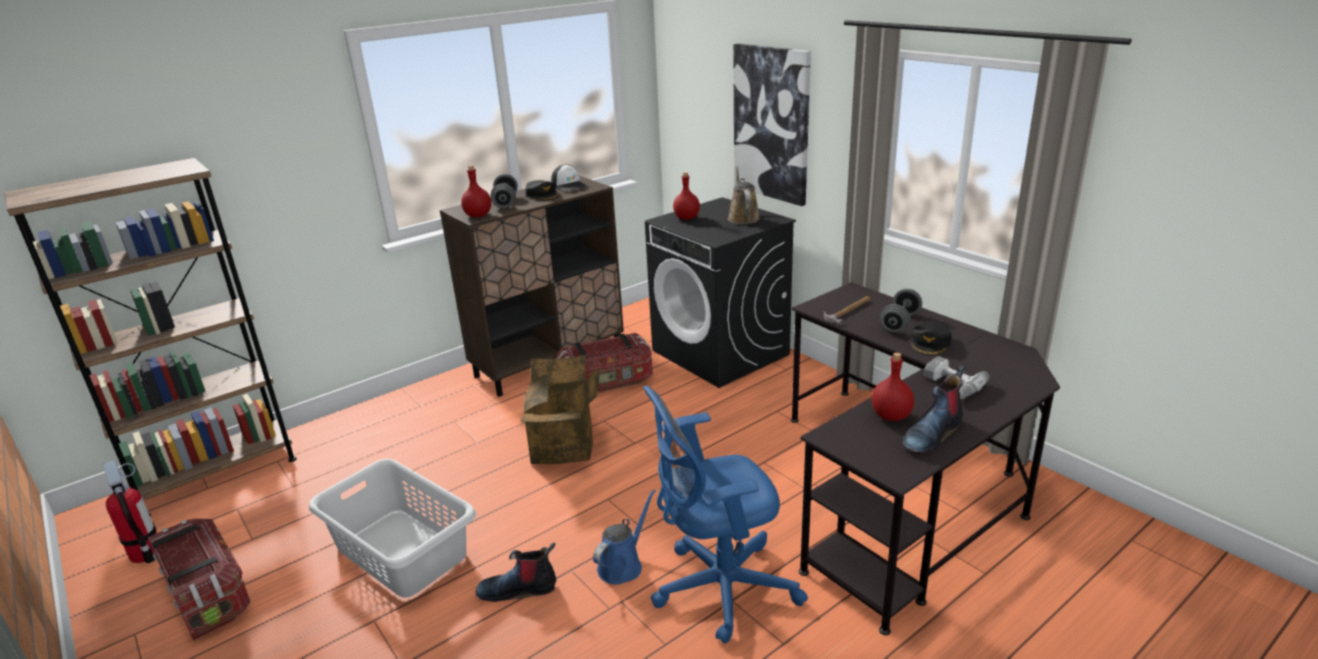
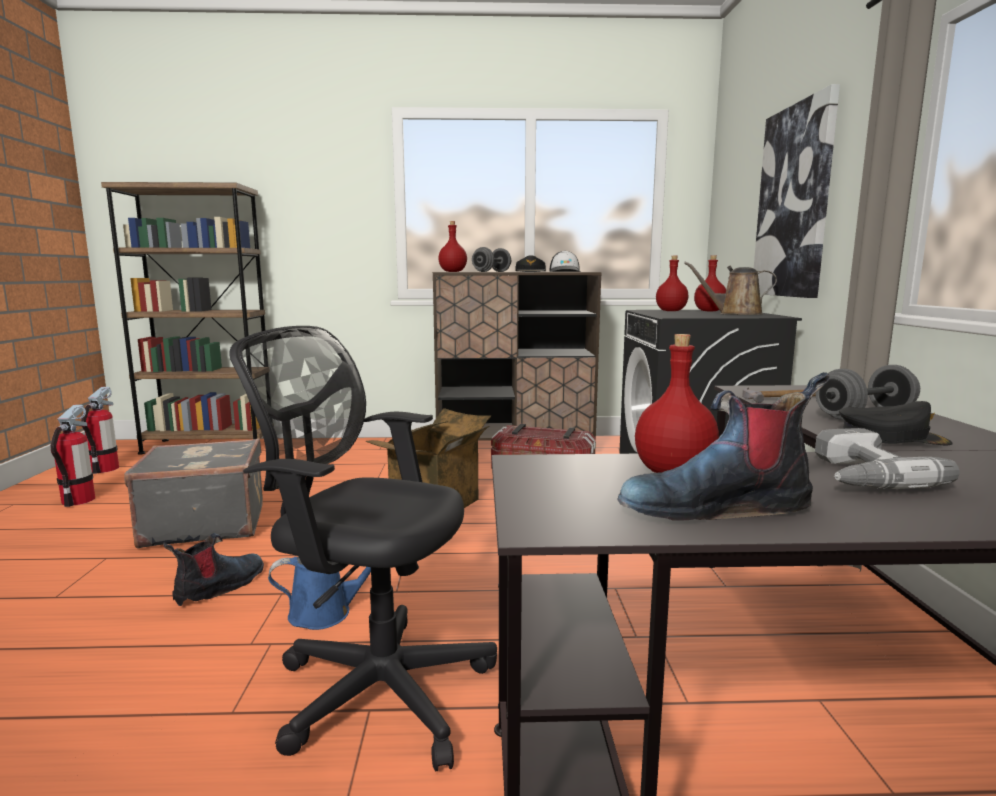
camera: 35 degrees right, 15 degrees down
storage box [148,519,251,641] -> fire extinguisher [50,405,95,507]
grey laundry basket [309,459,476,598] -> grey suitcase [124,438,263,548]
boot [476,543,556,602] -> boot turned 90 degrees clockwise [163,533,264,606]
blue office chair [643,385,808,644] -> black office chair [230,326,497,771]
brown watering can [728,166,760,224] -> brown watering can turned 105 degrees counterclockwise [684,262,777,315]
black cap [911,321,952,356] -> black cap turned 135 degrees counterclockwise [839,401,953,446]
none -> red bottle [694,256,726,312]

